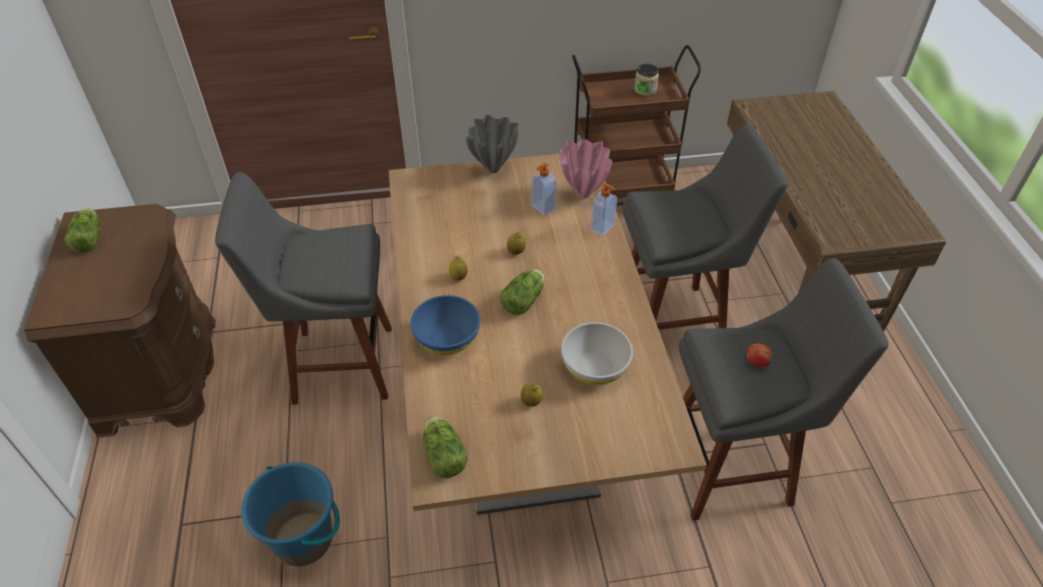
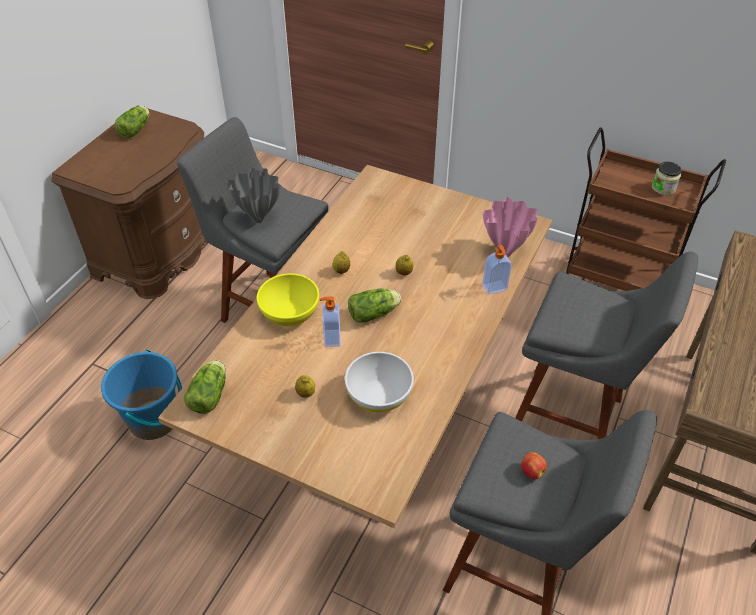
camera: 35 degrees right, 0 degrees up
blue bowl [410,295,480,355] -> yellow bowl [257,273,319,326]
grey vase [466,115,519,173] -> grey vase moved to [226,168,280,223]
soap dispenser [531,163,557,216] -> soap dispenser moved to [319,296,341,347]

